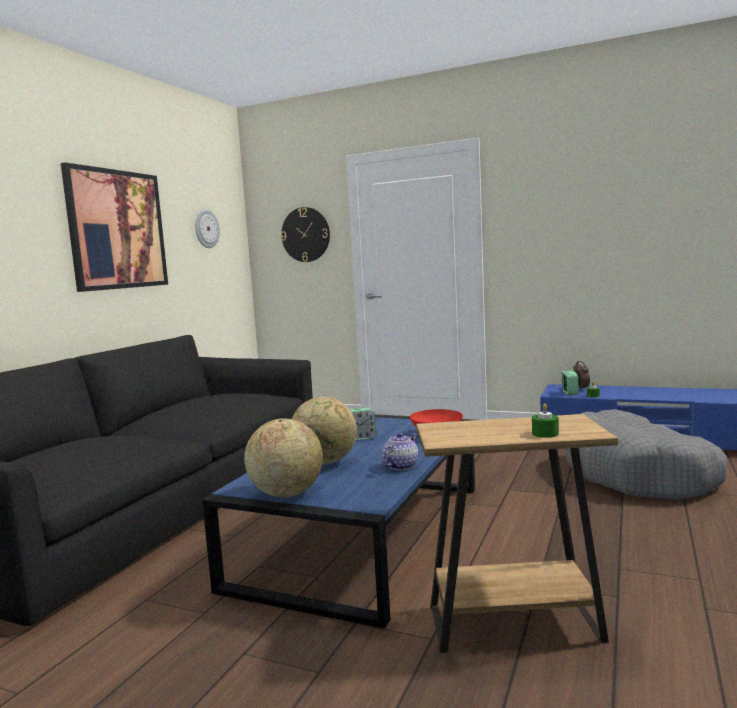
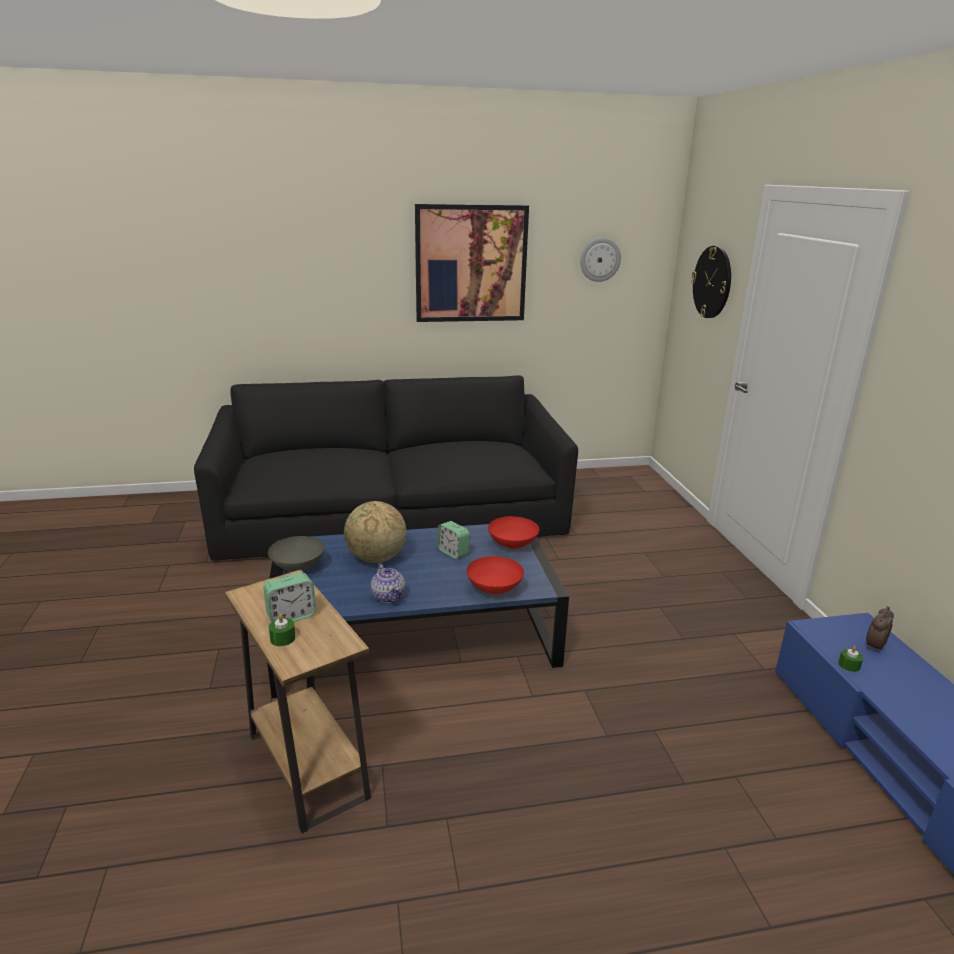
camera: 55 degrees right, 15 degrees up
globe [244,418,323,498] -> grey bowl [268,536,325,571]
teapot [382,433,418,470] -> teapot turned 60 degrees clockwise [371,564,405,603]
alarm clock [561,371,579,395] -> alarm clock moved to [263,573,316,622]
grey dog bed [565,409,728,500] -> none
none -> red bowl [488,516,539,549]

